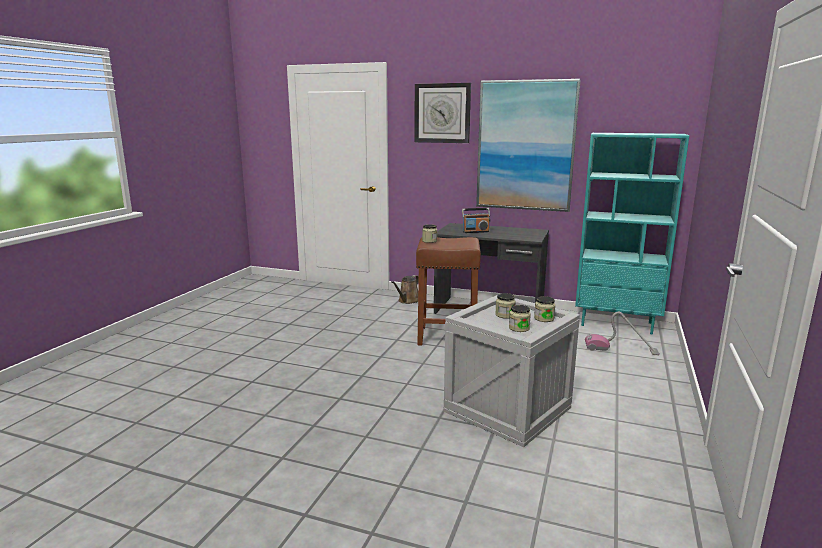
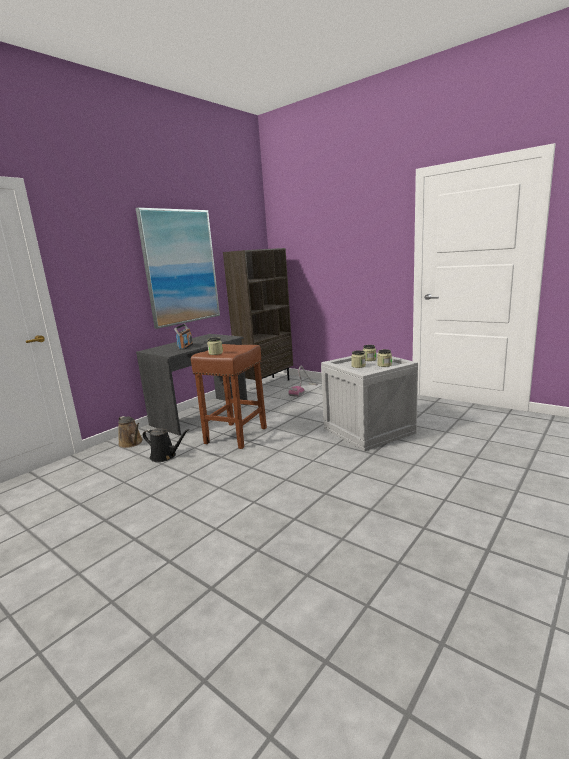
camera: 70 degrees left, 0 degrees up
wall clock [415,83,471,143] -> none
turquoise bookcase [575,133,689,334] -> brown bookcase [223,248,293,381]
none -> black watering can [143,428,189,462]

